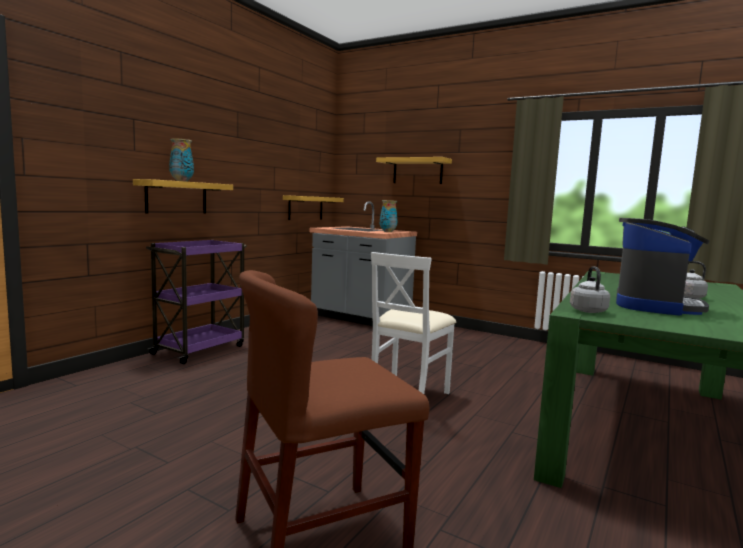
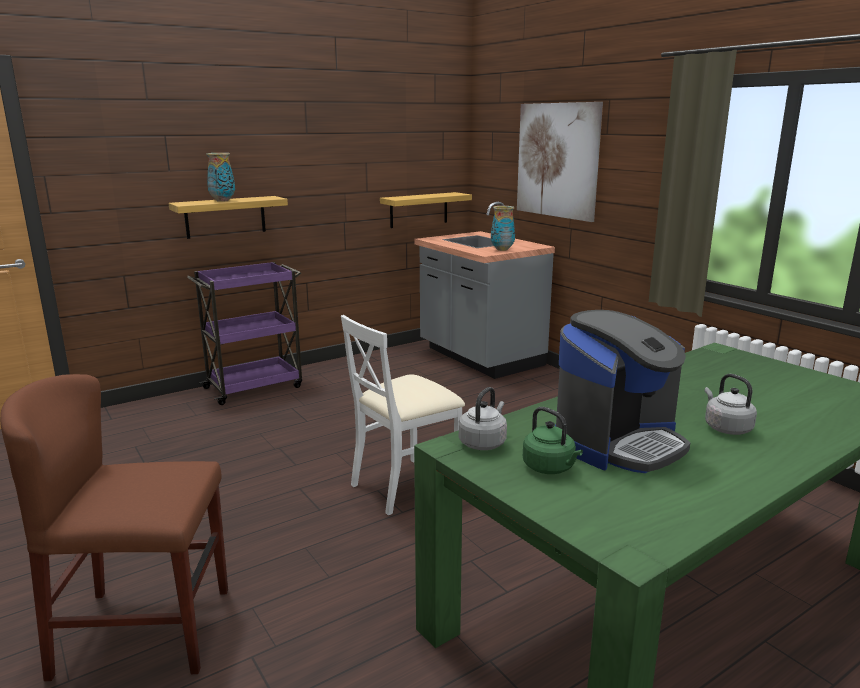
camera: 25 degrees right, 10 degrees up
shelf [376,157,452,184] -> picture [517,102,603,222]
none -> green kettle [523,407,583,474]

